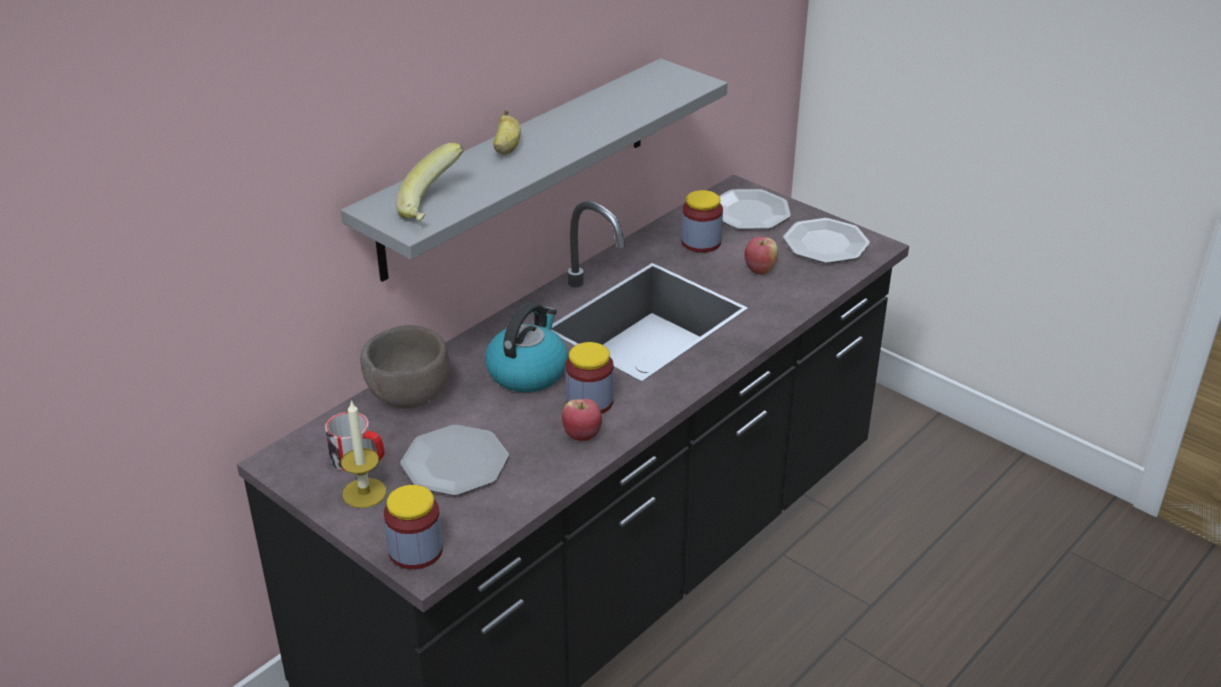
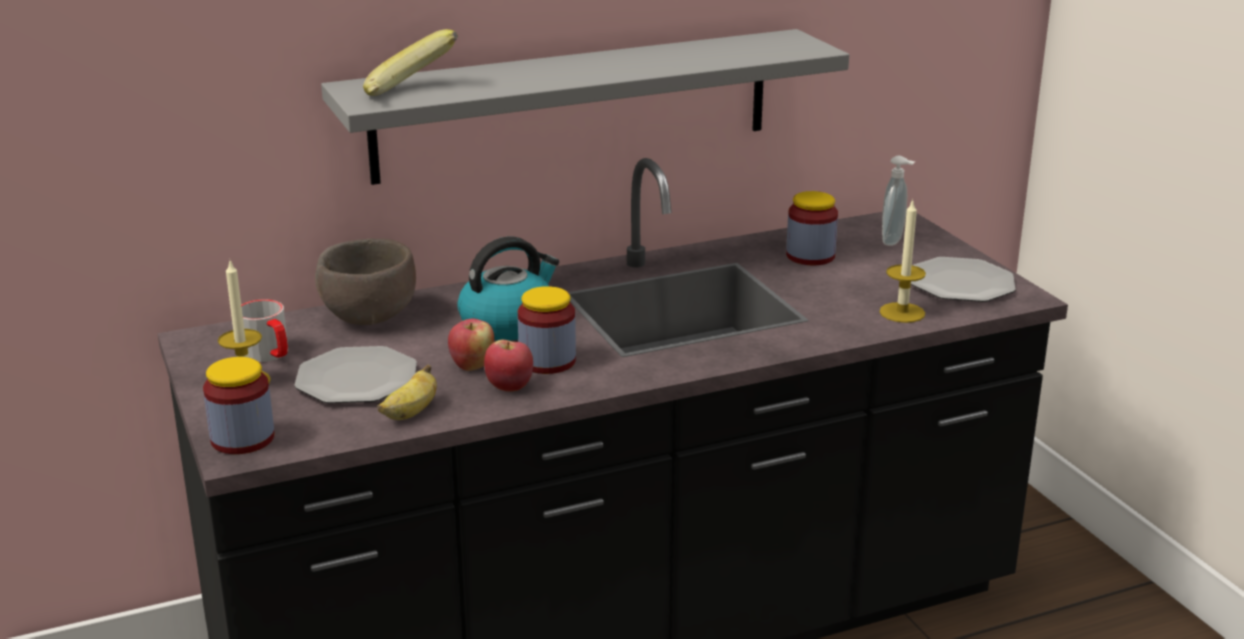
camera: 25 degrees right, 10 degrees down
banana [493,110,521,155] -> banana moved to [377,365,437,420]
plate [719,189,791,230] -> soap dispenser [882,156,915,246]
apple [744,237,778,275] -> apple moved to [448,318,494,371]
none -> candle [880,198,926,323]

